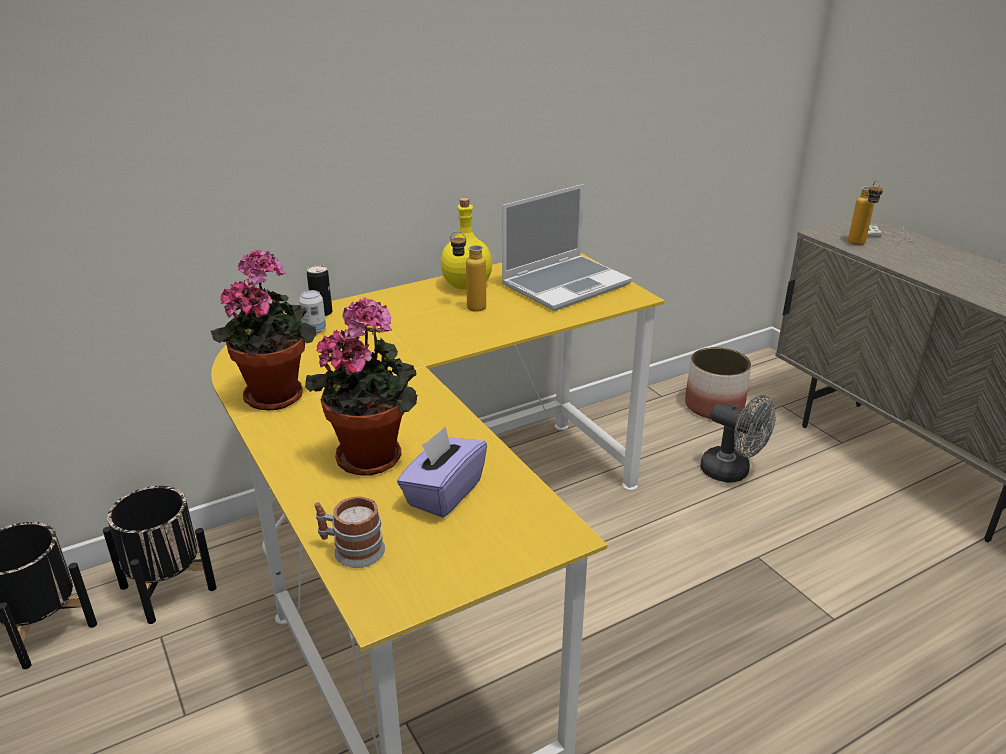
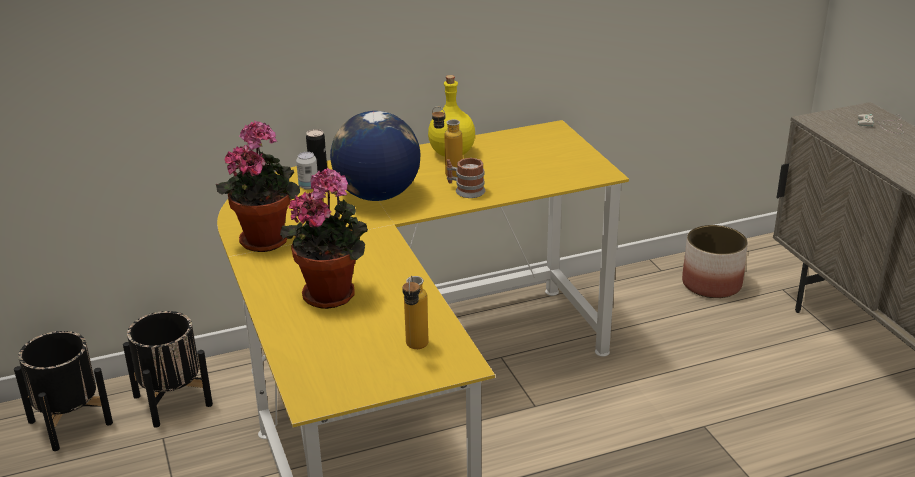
camera: 10 degrees right, 0 degrees up
mug [315,496,385,568] -> mug moved to [447,158,485,198]
purple tissue box [397,427,487,518] -> none
laptop [501,184,632,311] -> none
grey fan [700,395,775,483] -> none
bottle [848,180,883,245] -> bottle moved to [402,276,429,349]
none -> globe [330,111,420,201]

